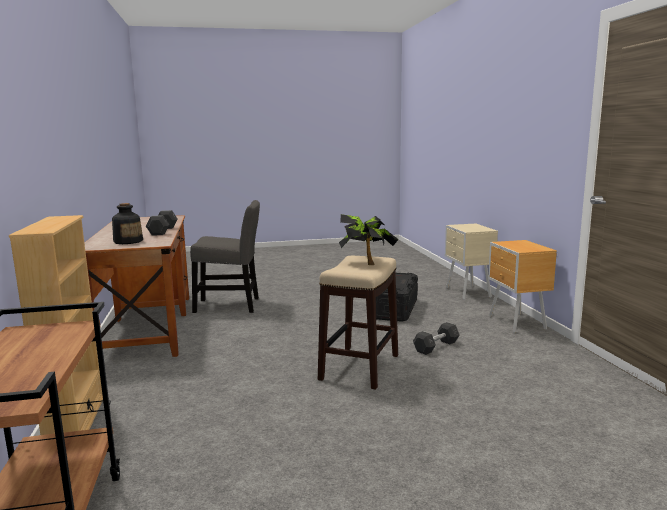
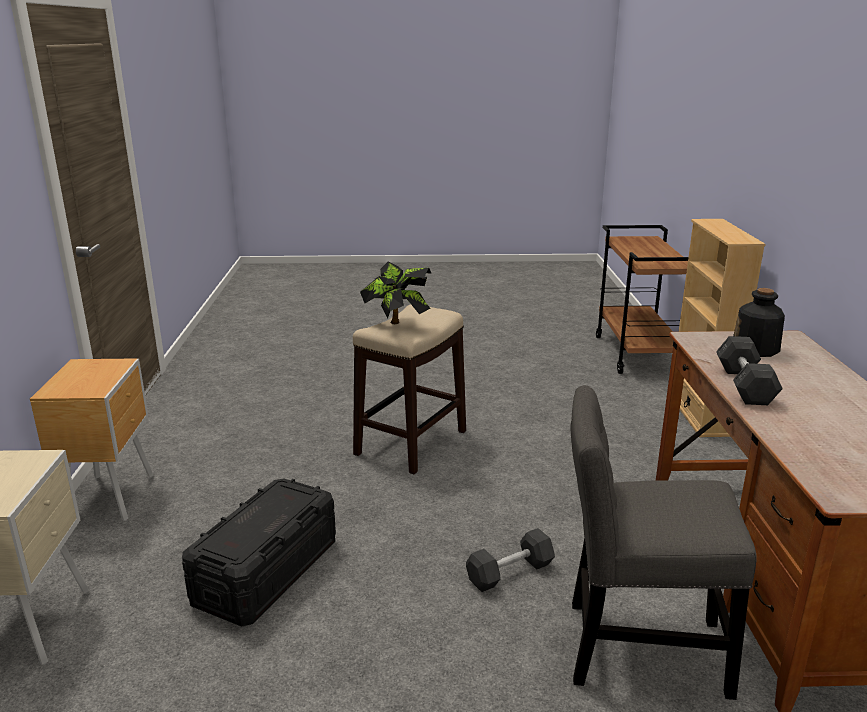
camera: 170 degrees left, 10 degrees up
grey dumbbell [413,322,460,355] -> grey dumbbell moved to [466,528,555,592]

